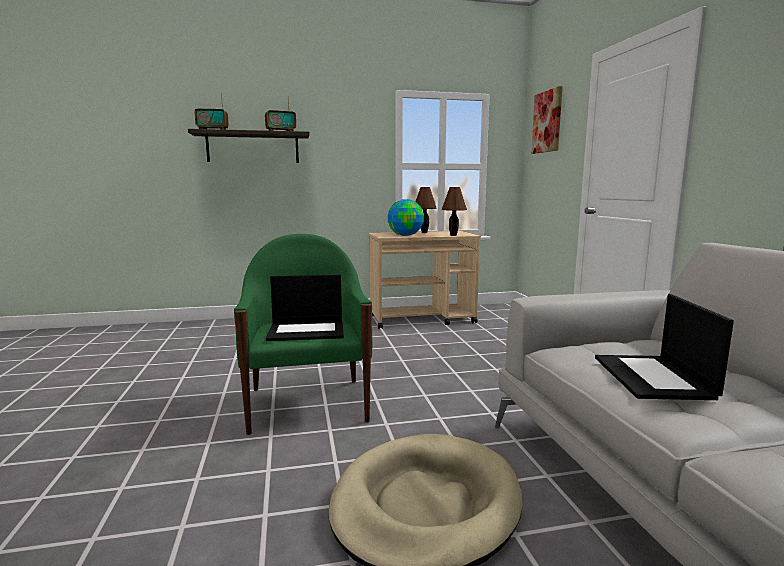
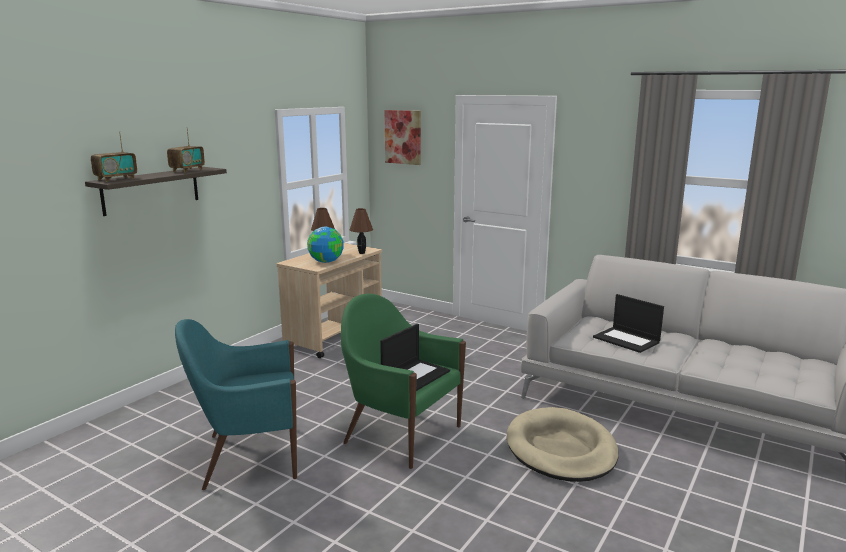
camera: 45 degrees left, 5 degrees up
none -> turquoise armchair [175,319,297,490]

